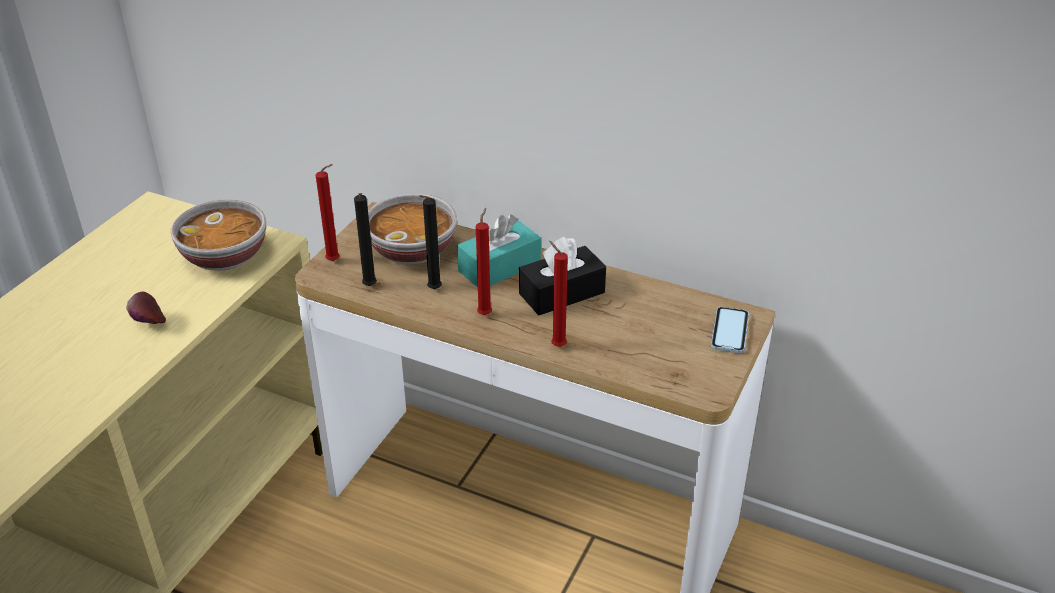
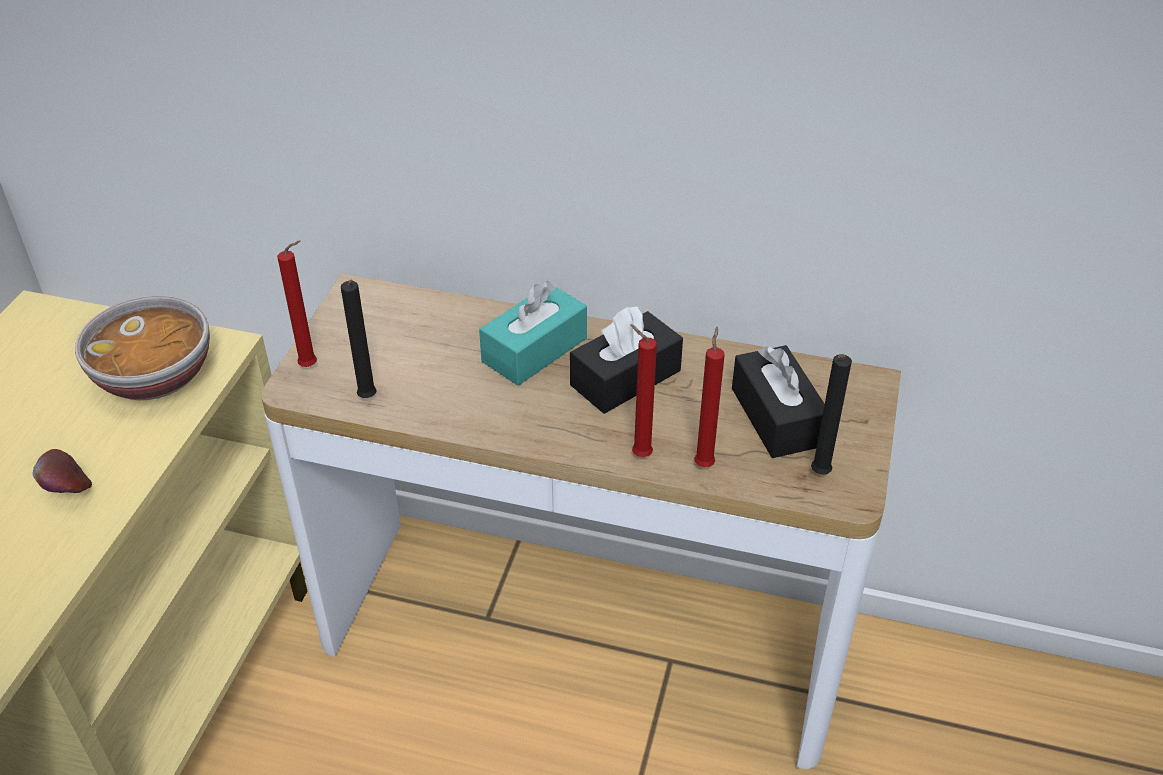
camera: 10 degrees left, 5 degrees up
bowl [368,194,457,265] -> none
black candle [420,195,442,289] -> black candle moved to [811,354,852,475]
red candle [476,208,492,315] -> red candle moved to [694,327,725,467]
phone [711,307,749,353] -> none
none -> black tissue box [732,345,825,458]

